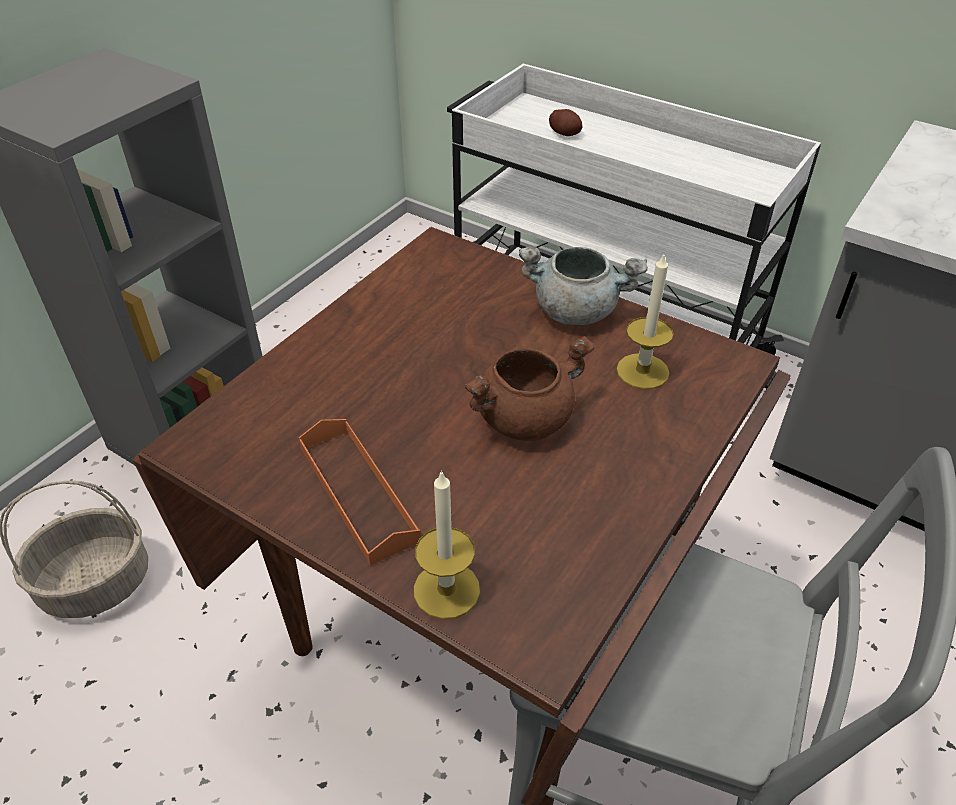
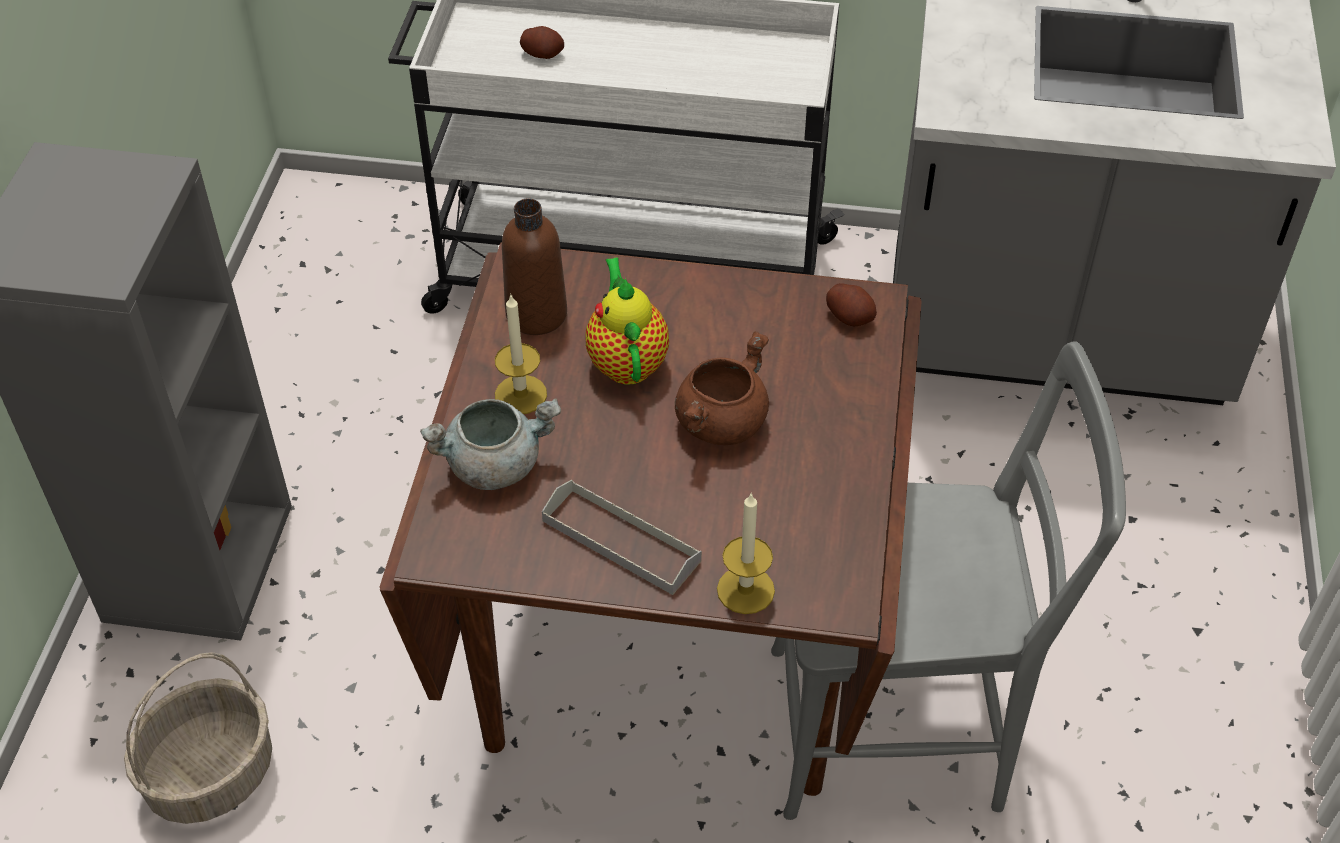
camera: 25 degrees left, 5 degrees up
orange tray [299,419,421,566] -> grey tray [542,480,702,595]
grey cooking pot [519,246,648,325] -> grey cooking pot moved to [420,398,561,490]
candle [616,252,674,389] -> candle moved to [495,293,547,414]
none -> brown bottle [502,199,567,335]
none -> teapot [586,257,669,385]
none -> potato [826,283,877,326]

